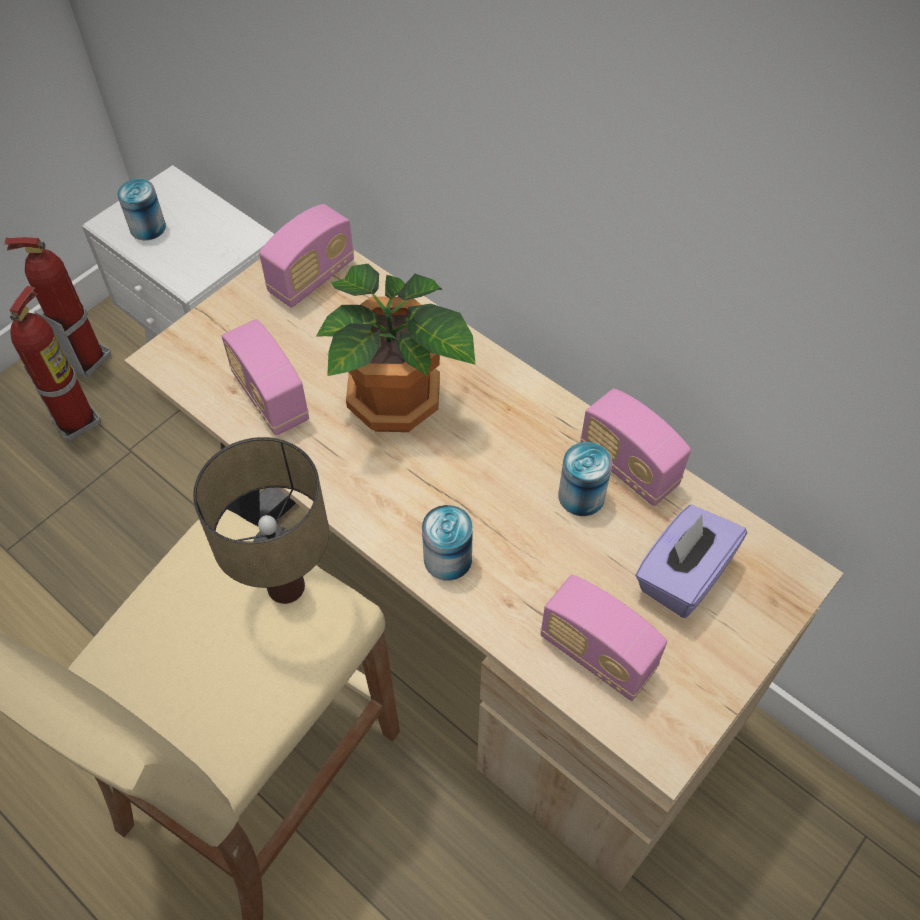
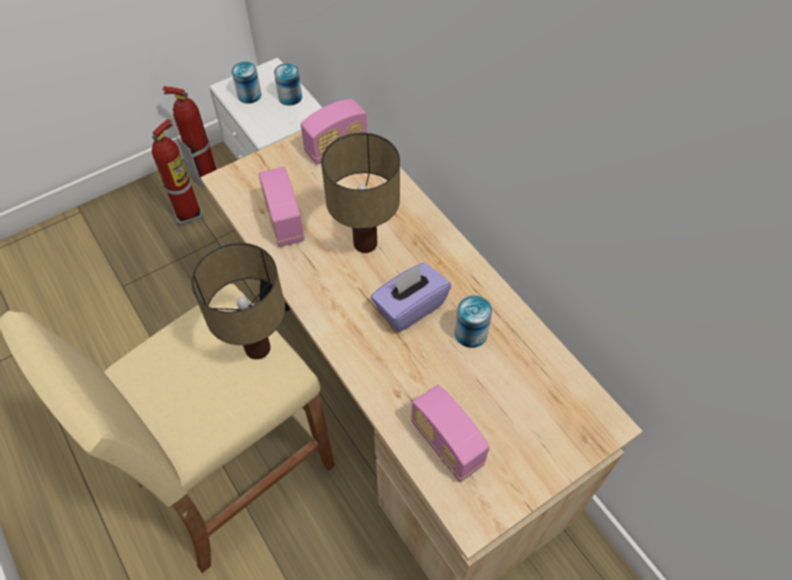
camera: 15 degrees right, 0 degrees up
potted plant [316,264,476,432] -> table lamp [321,133,400,253]
can [422,505,473,581] -> can moved to [274,64,302,106]
radio [580,389,691,506] -> none
purple tissue box [635,505,747,618] -> purple tissue box moved to [371,263,451,332]

